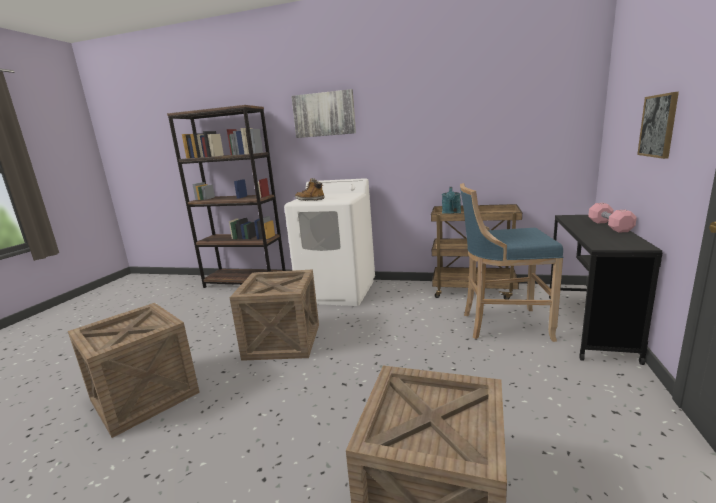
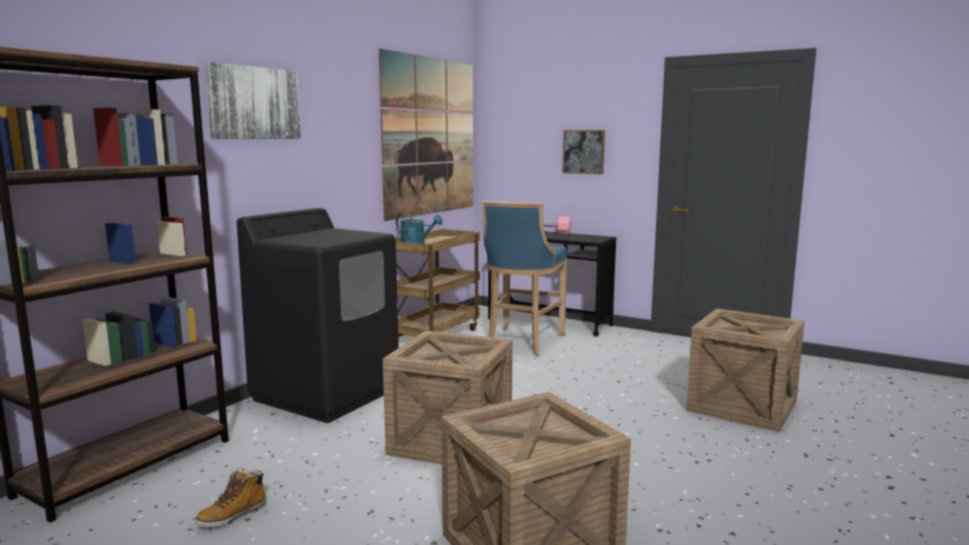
camera: 75 degrees left, 5 degrees down
white washing machine [284,178,375,306] -> black washing machine [237,208,399,423]
boot [295,178,325,201] -> boot moved to [195,468,266,528]
none -> picture [379,48,473,221]

